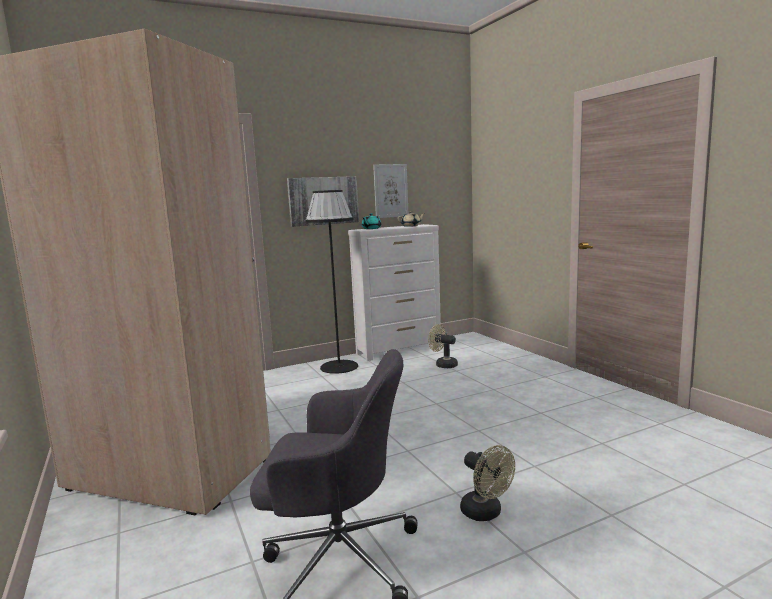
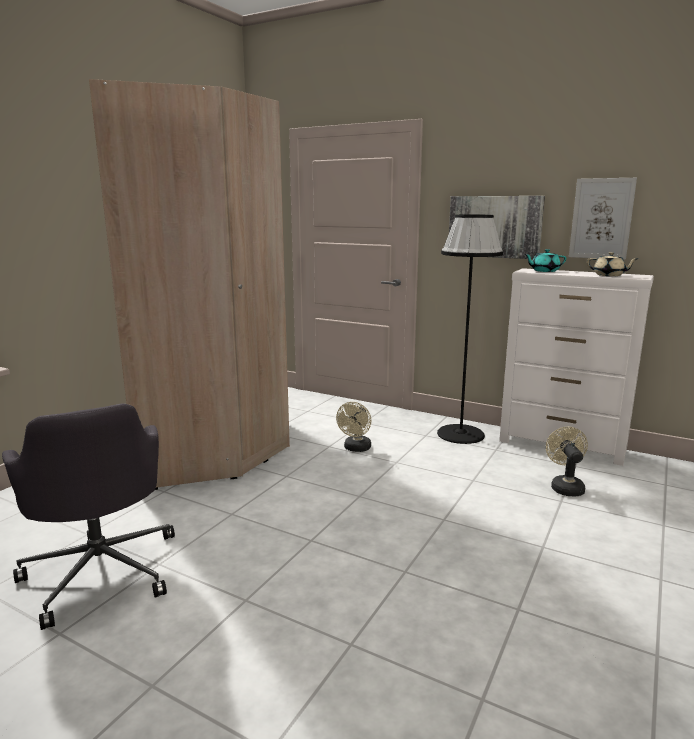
camera: 55 degrees right, 5 degrees up
beige fan [460,445,515,521] -> beige fan moved to [336,402,371,452]

